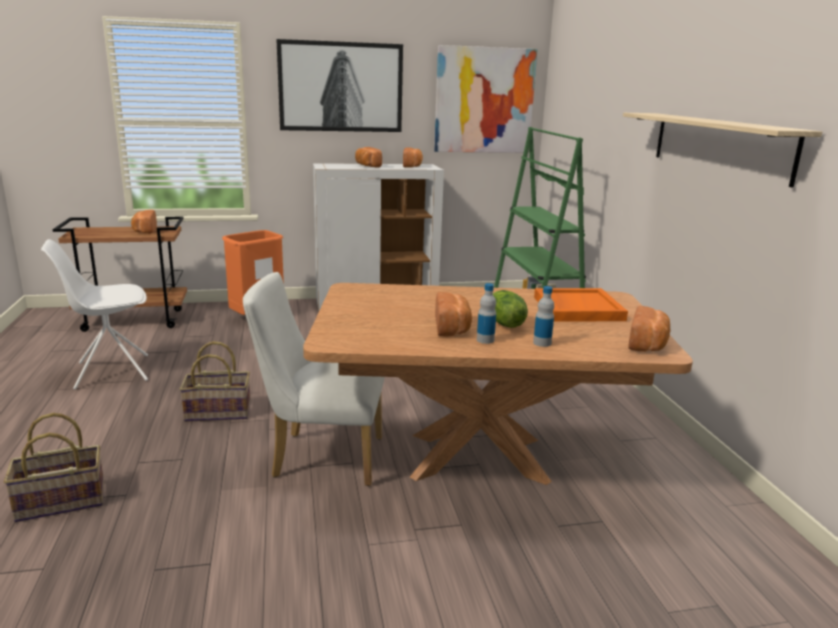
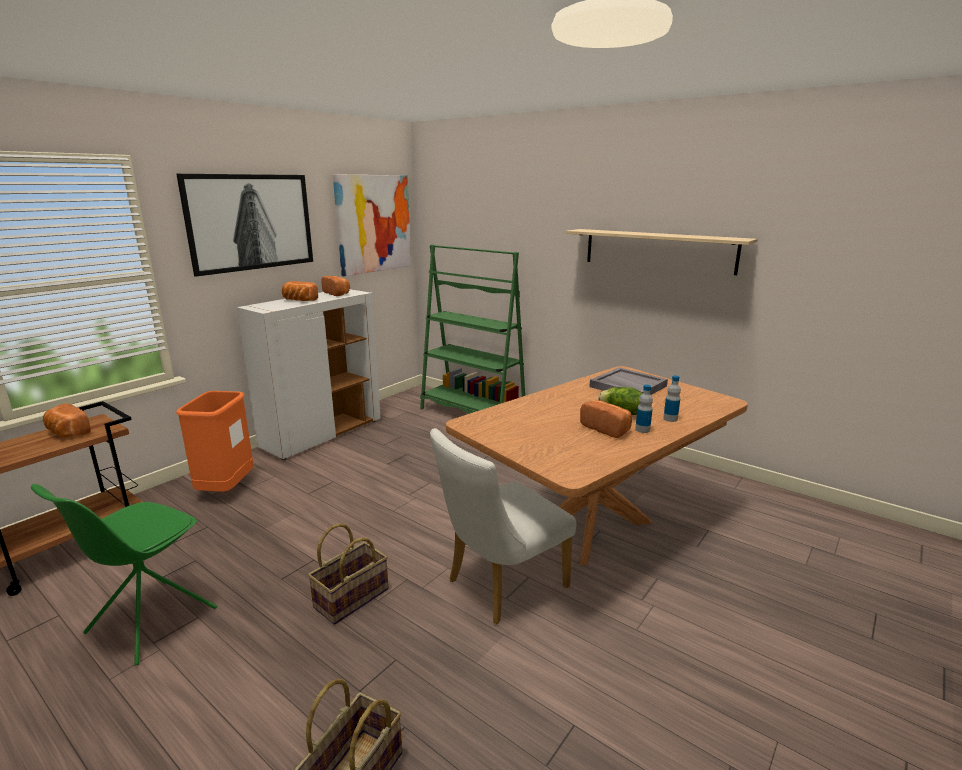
camera: 40 degrees left, 0 degrees up
white chair [41,239,148,390] -> green chair [31,484,217,666]
orange tray [534,288,628,322] -> grey tray [590,367,668,395]
bread [628,306,671,352] -> none

